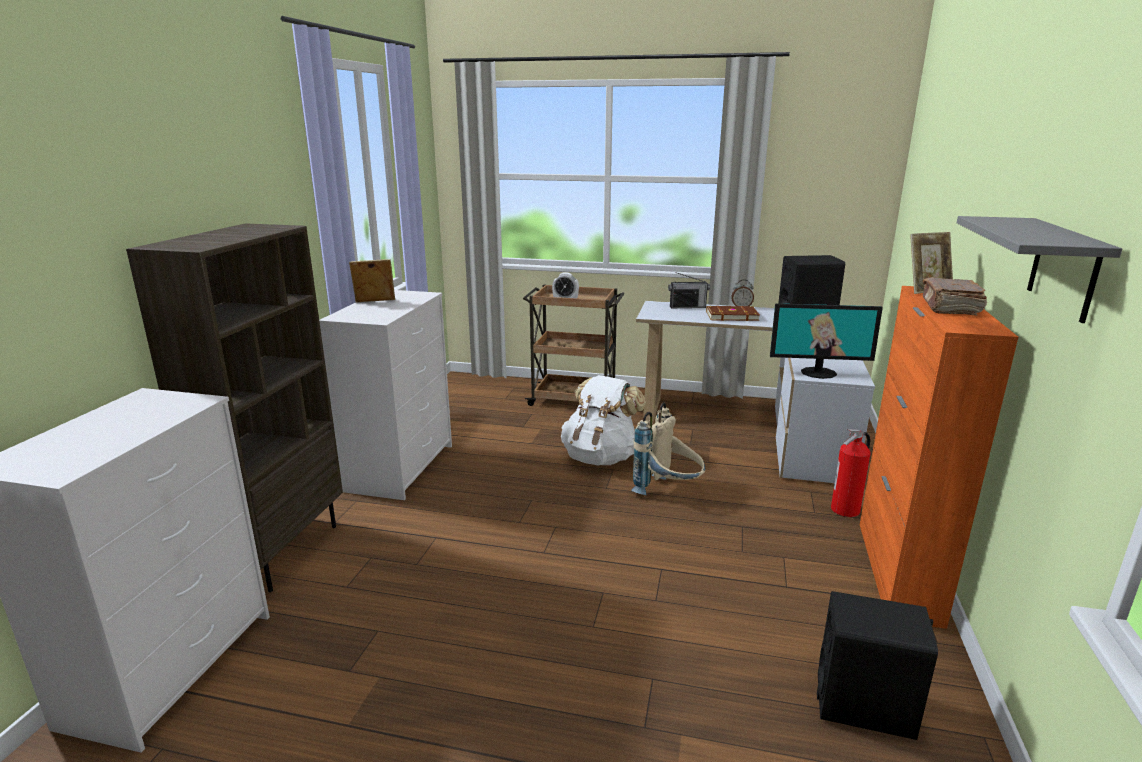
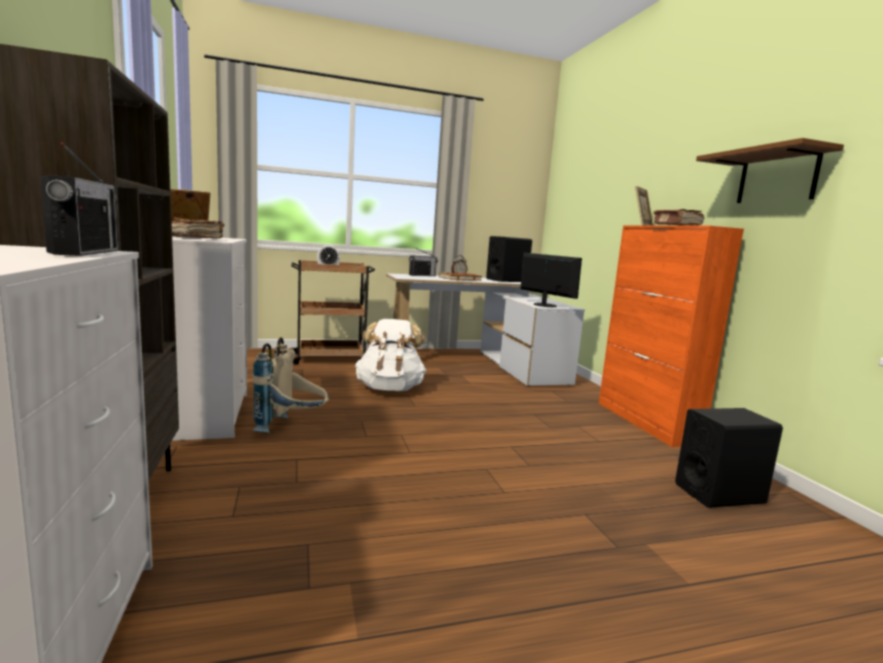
camera: 30 degrees left, 10 degrees down
beige backpack [631,402,705,495] -> beige backpack moved to [252,337,329,433]
monitor [770,303,883,379] -> monitor turned 105 degrees counterclockwise [521,253,582,307]
fire extinguisher [831,429,871,517] -> none
grey shelf [957,216,1122,323] -> brown shelf [696,138,844,203]
none -> radio [40,142,118,256]
none -> brown book [172,218,225,239]

